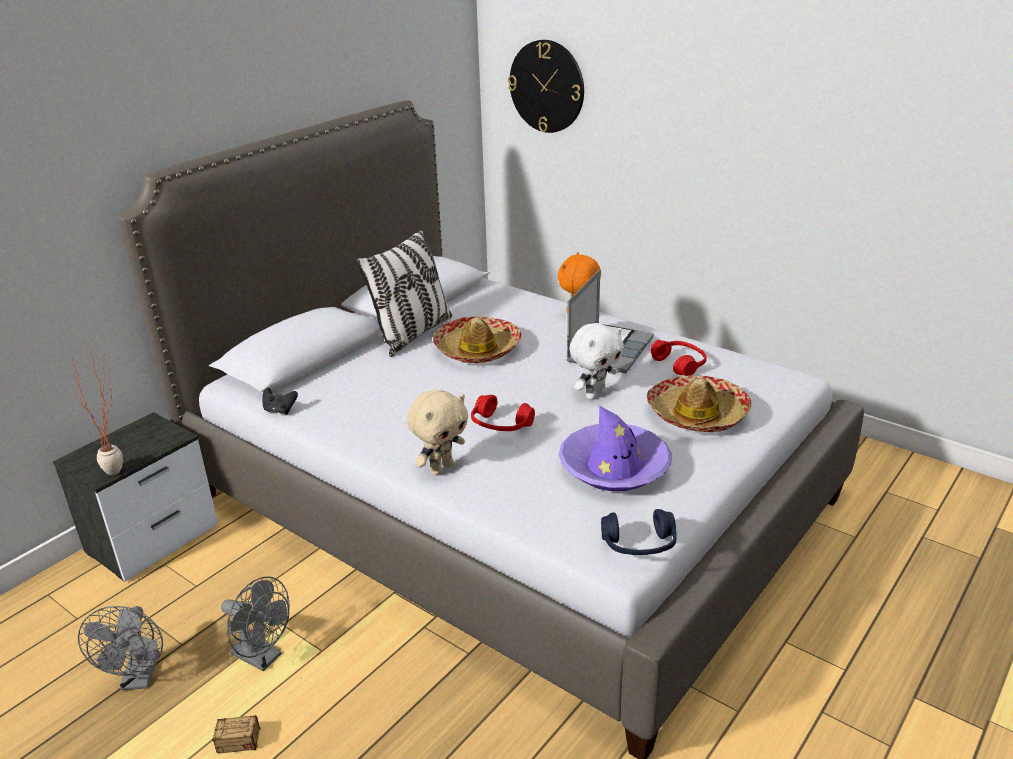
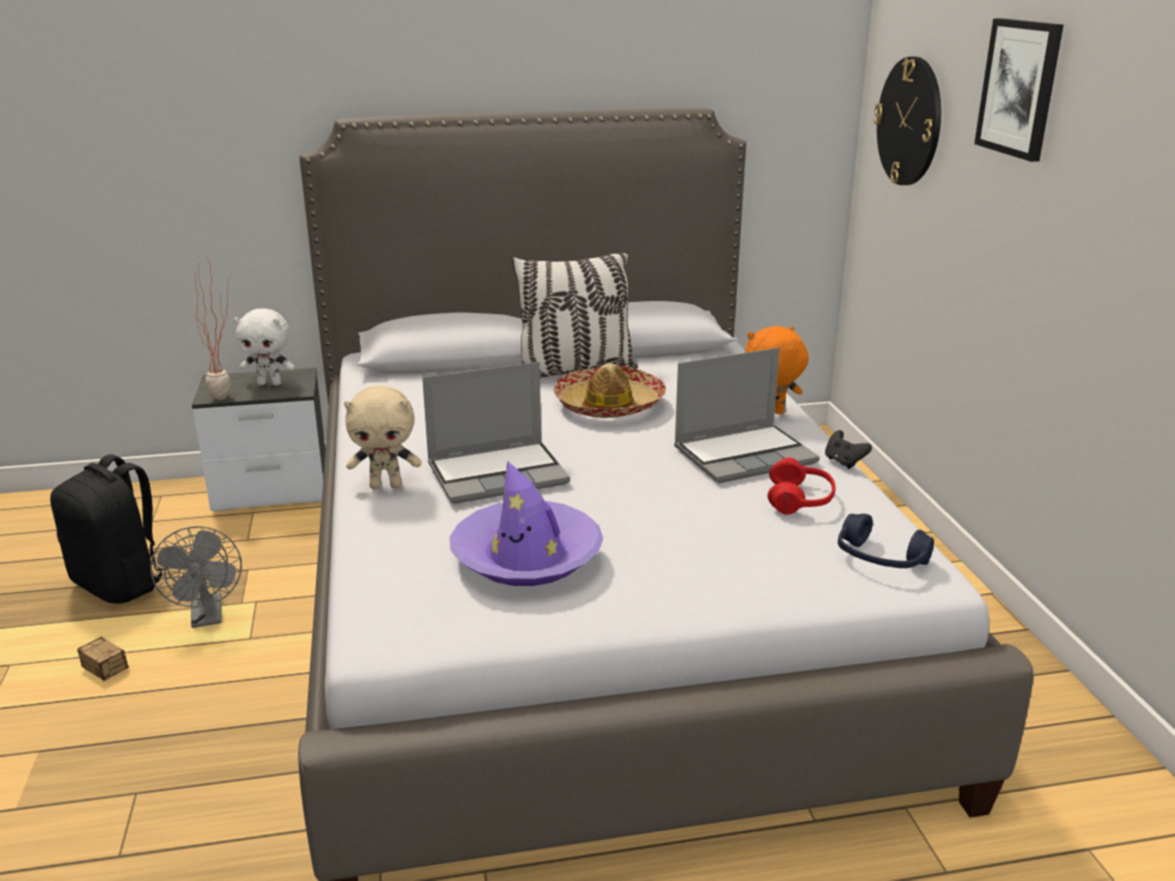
camera: 40 degrees right, 5 degrees down
grey fan [78,606,163,690] -> black backpack [50,455,169,604]
black game controller [262,388,298,415] -> black game controller moved to [825,430,872,469]
red headphones [471,395,535,431] -> laptop [422,362,570,504]
white plush toy [570,323,624,400] -> white plush toy moved to [234,308,295,385]
blue headphones [601,509,677,555] -> blue headphones moved to [838,514,934,568]
hat [647,376,752,432] -> none
none -> picture [974,18,1063,162]

